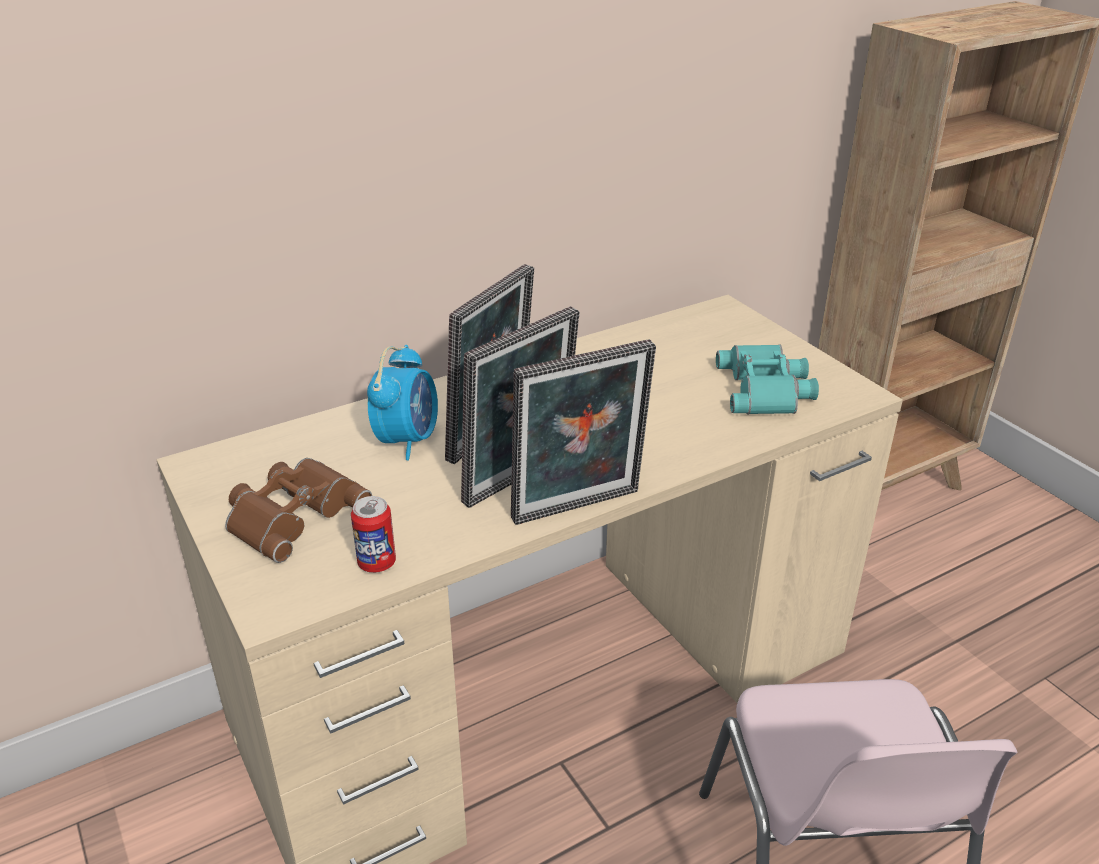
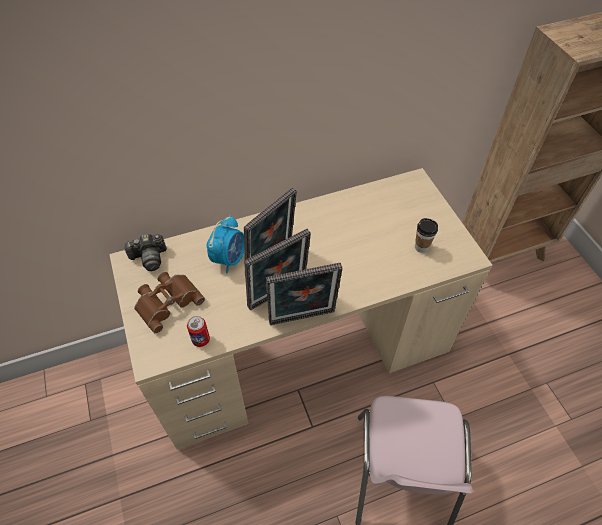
camera: 10 degrees right, 20 degrees up
turquoise binoculars [716,345,819,414] -> cup [415,218,438,253]
none -> camera [124,234,167,271]

